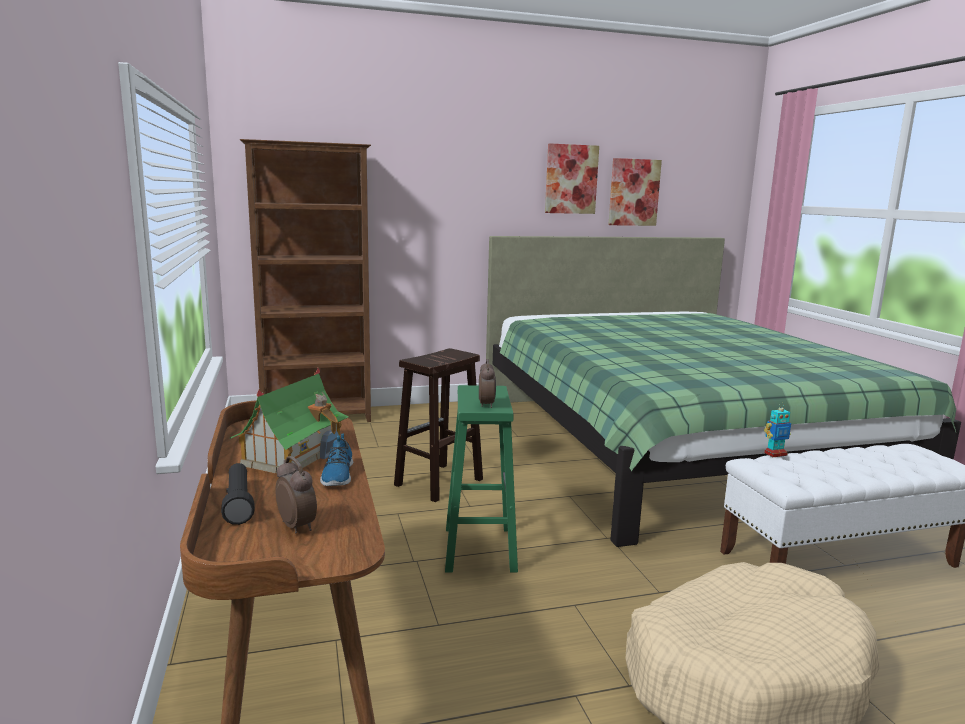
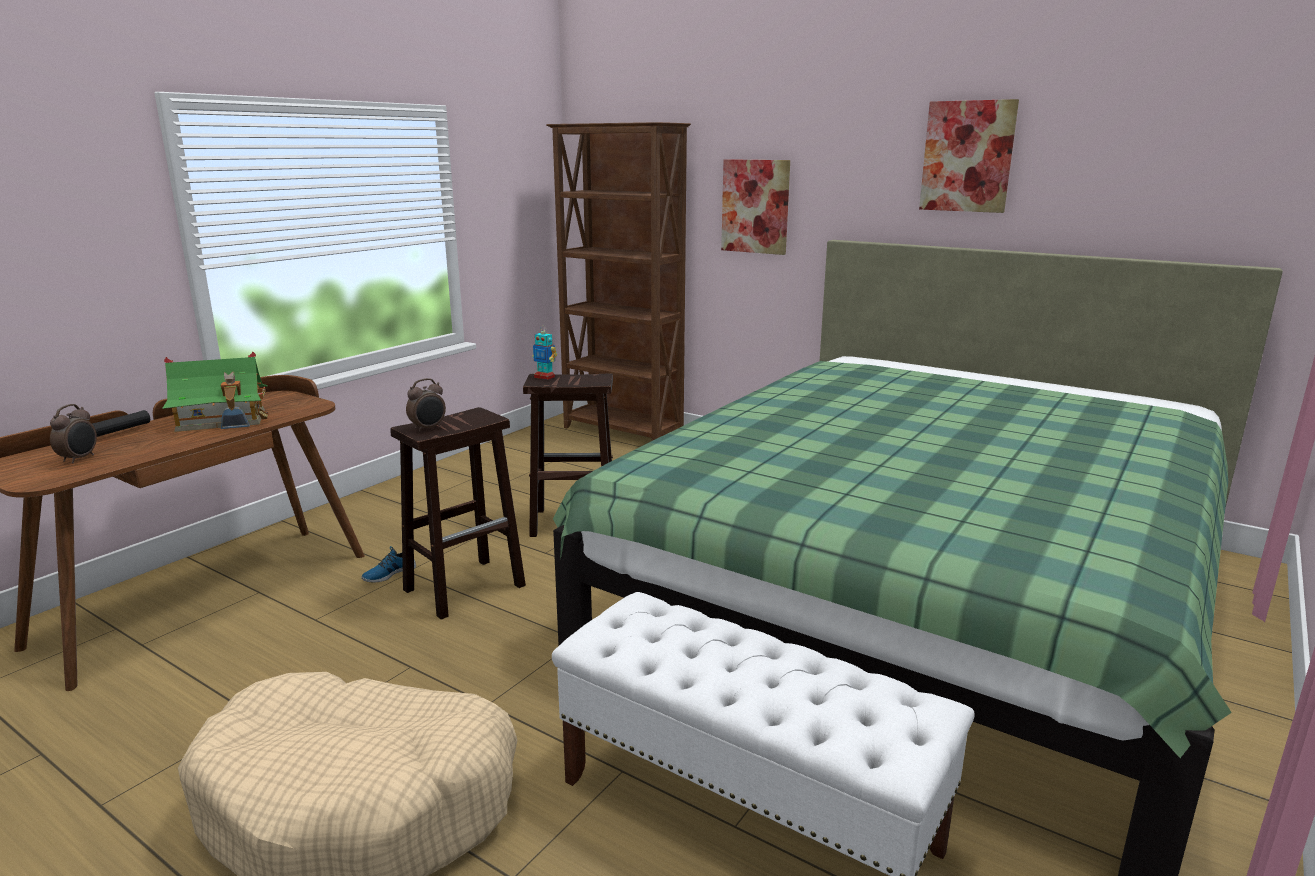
camera: 50 degrees right, 5 degrees up
shoe [320,434,353,486] -> shoe moved to [361,546,416,582]
green stool [445,385,518,573] -> brown stool [390,407,526,620]
picture [608,158,662,226] -> picture moved to [721,159,790,255]
toy robot [764,403,791,457] -> toy robot moved to [532,326,557,380]

